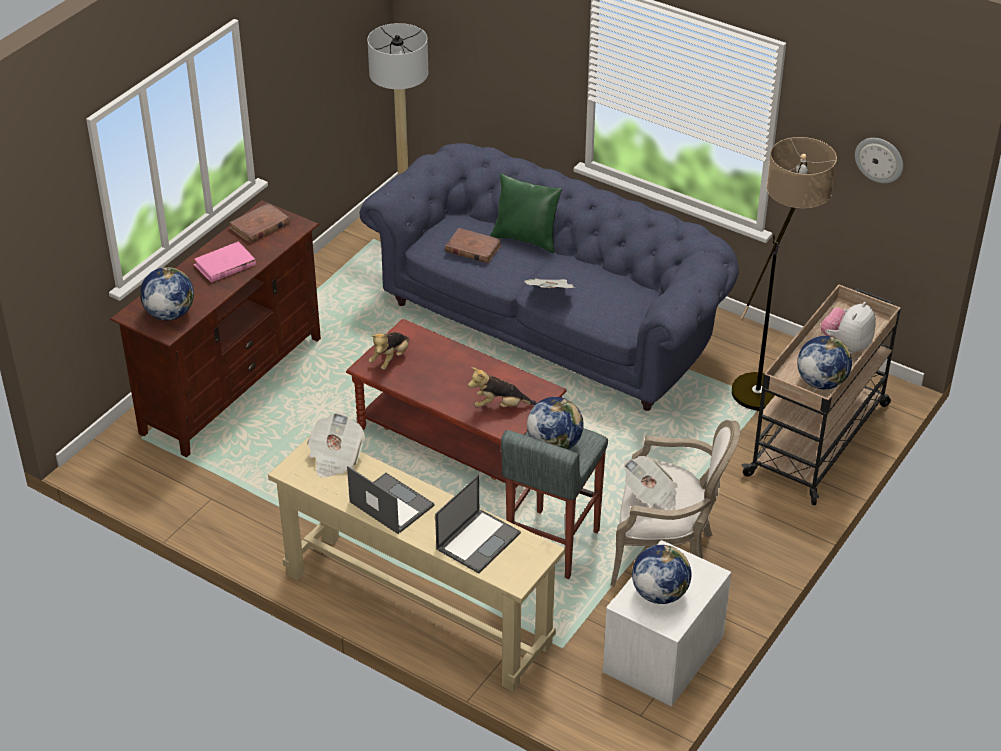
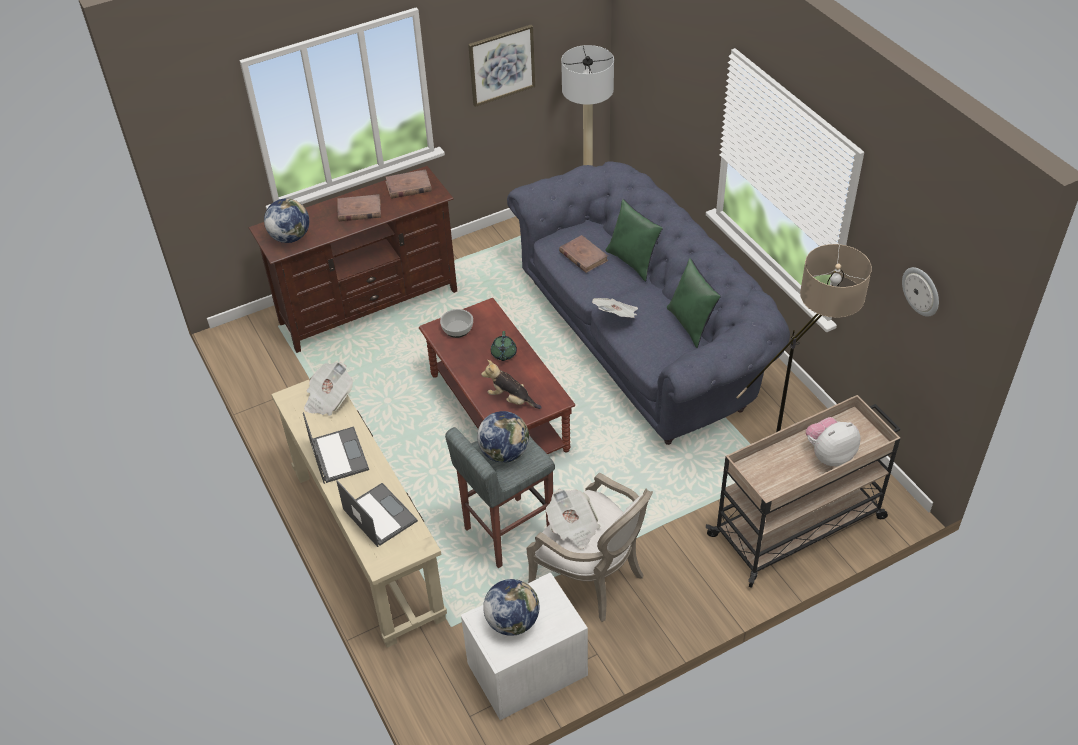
camera: 30 degrees right, 5 degrees up
pink book [194,242,256,283] -> brown book [338,194,381,222]
plush toy [369,332,409,370] -> bowl [440,309,473,338]
laptop [435,475,521,574] -> laptop turned 105 degrees counterclockwise [336,480,418,547]
globe [797,336,852,389] -> none
none -> picture [468,25,535,107]
none -> green teapot [491,331,517,361]
none -> green pillow [667,258,721,348]

